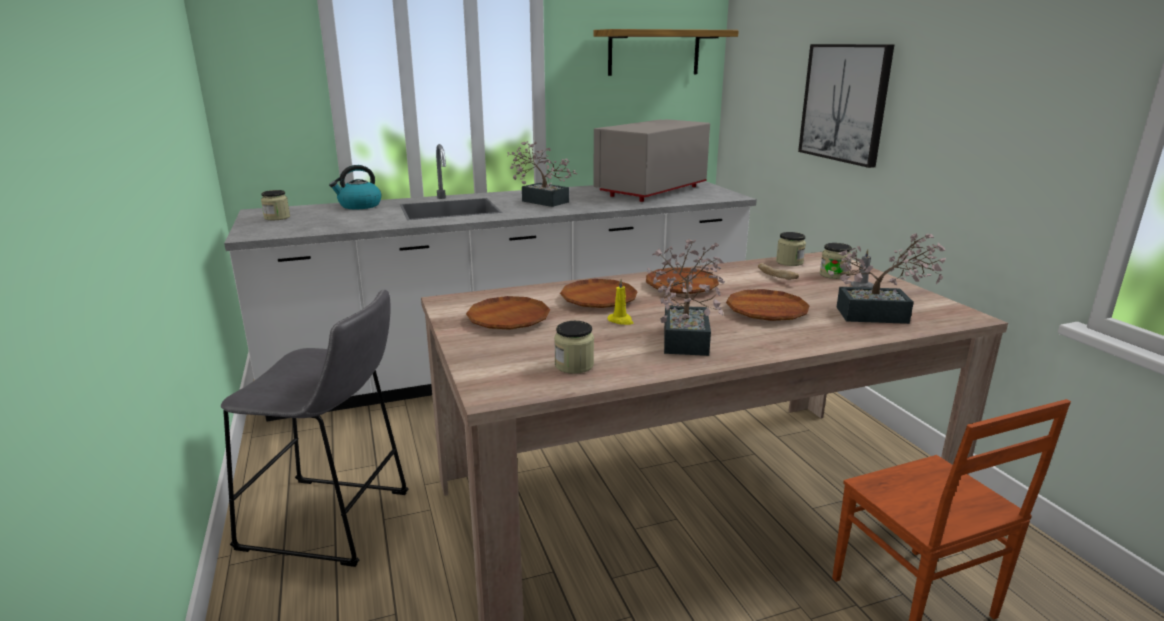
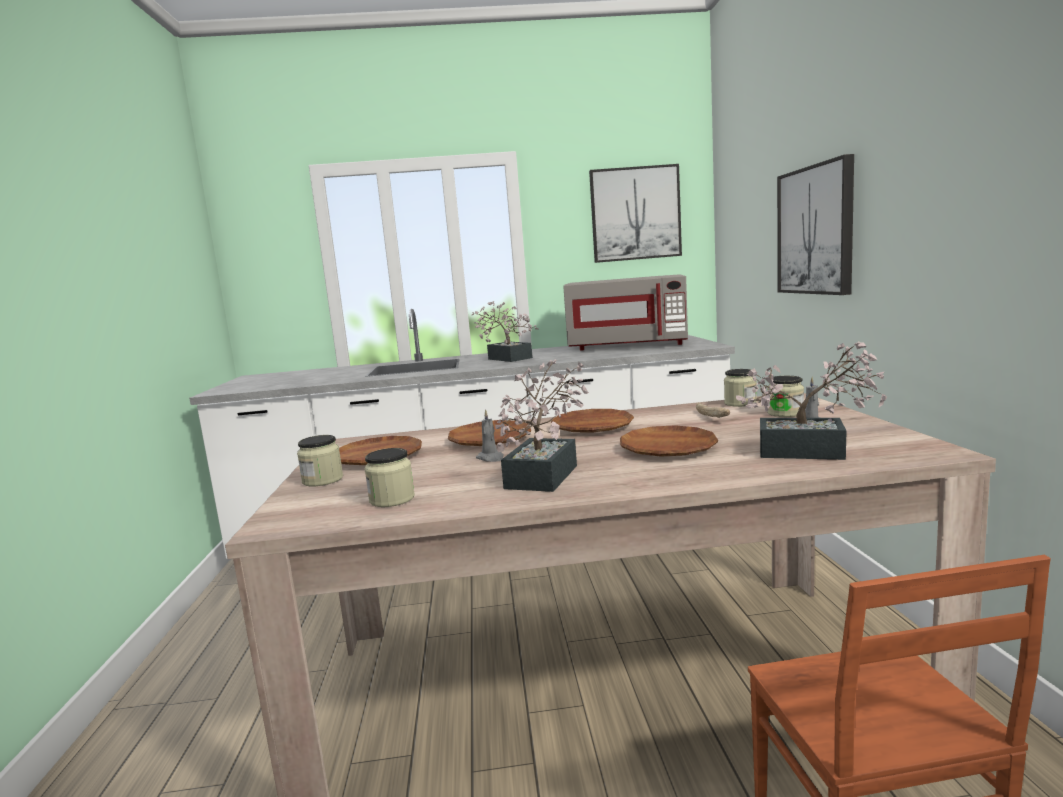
camera: 15 degrees right, 10 degrees down
grey stool [221,290,408,567] -> none
jar [261,190,290,220] -> jar moved to [297,435,343,486]
kettle [329,165,381,209] -> none
shelf [593,29,739,76] -> picture [589,164,682,263]
grey microwave [593,119,710,202] -> grey microwave turned 135 degrees counterclockwise [563,274,688,351]
yellow candle [607,279,633,325] -> grey candle [476,409,504,462]

